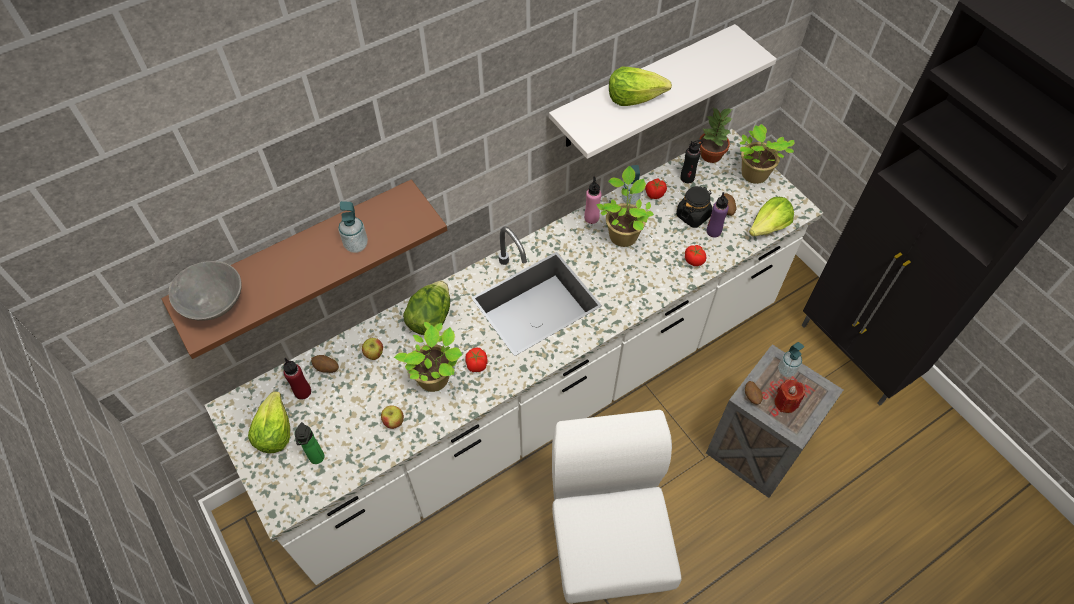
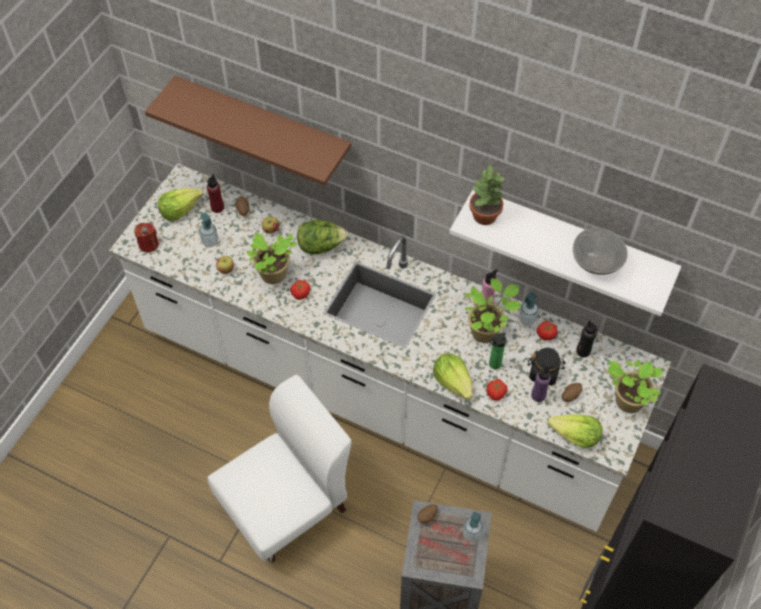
camera: 60 degrees right, 0 degrees up
grey bowl [169,261,242,321] -> grey bowl moved to [573,228,628,275]
bottle [294,422,325,464] -> bottle moved to [489,333,506,369]
soap dispenser [338,201,368,253] -> soap dispenser moved to [199,212,218,247]
lettuce [609,67,672,106] -> lettuce moved to [433,353,473,400]
potted plant [699,108,733,163] -> potted plant moved to [469,164,505,225]
red candle [774,379,805,413] -> red candle moved to [134,223,159,253]

